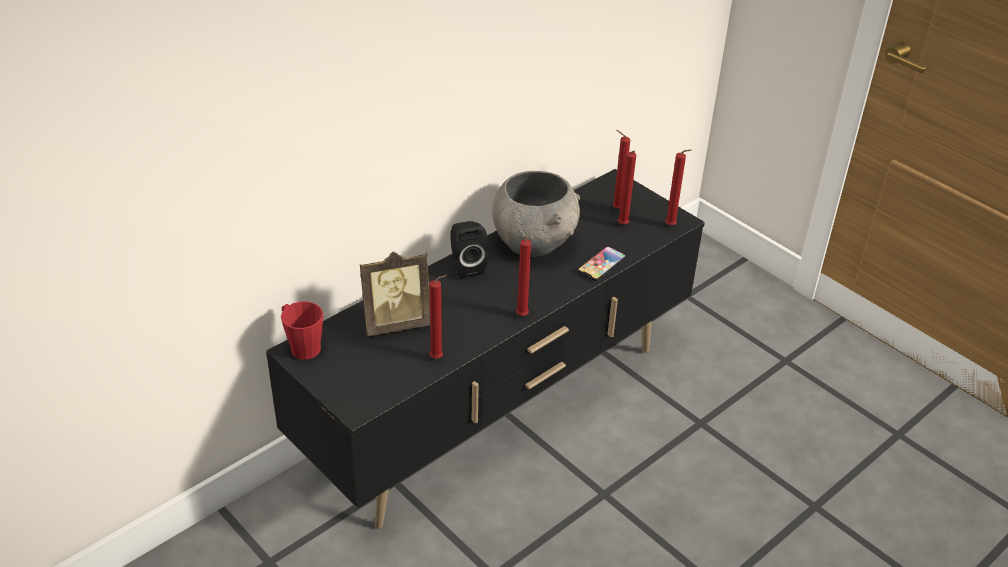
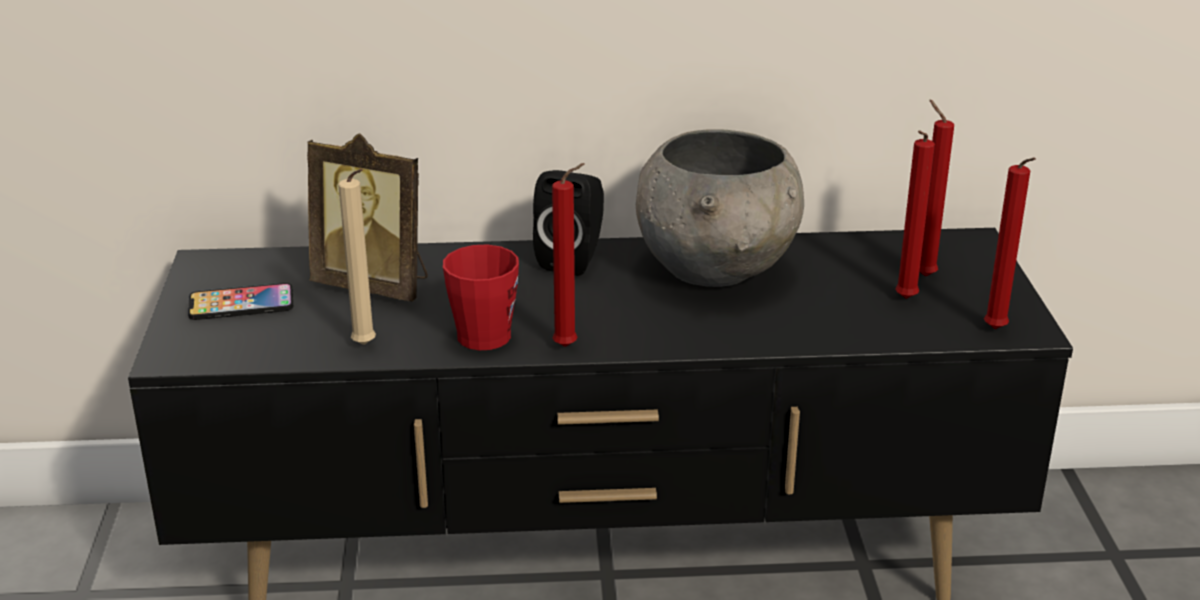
camera: 40 degrees right, 10 degrees down
red mug [281,301,323,360] -> red mug moved to [443,244,519,350]
red candle [429,275,447,359] -> beige candle [338,169,376,345]
phone [578,246,626,281] -> phone moved to [188,283,293,320]

